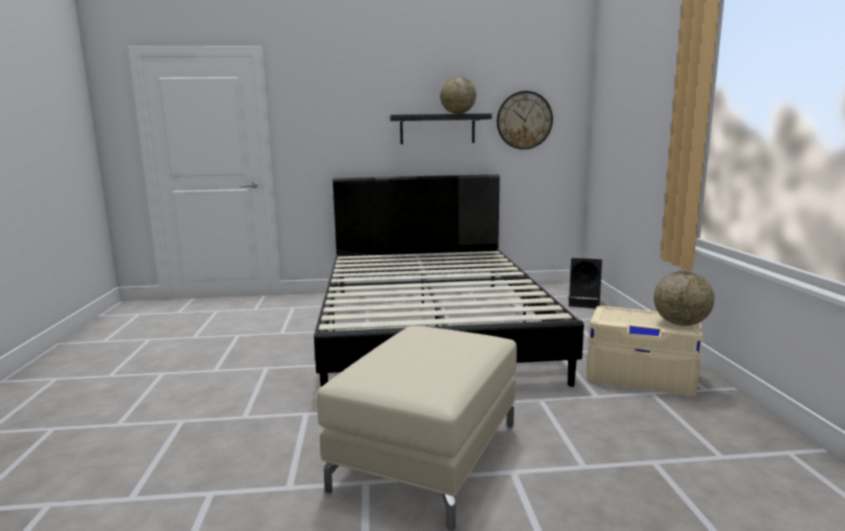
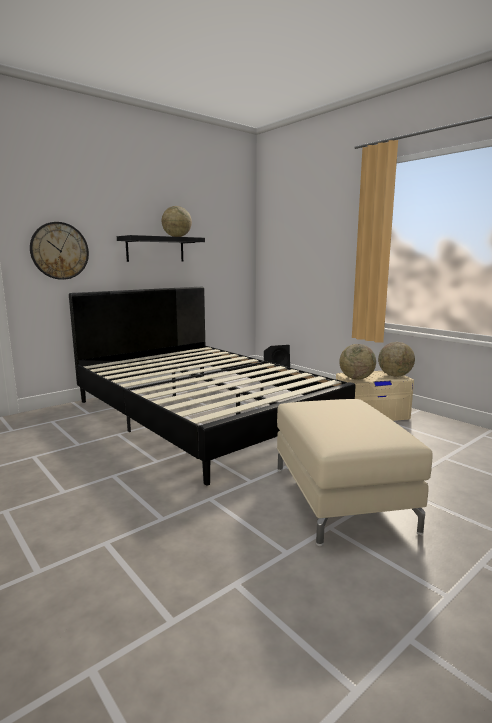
camera: 35 degrees left, 0 degrees up
wall clock [497,91,553,150] -> wall clock moved to [30,222,89,280]
none -> globe [339,344,376,380]

